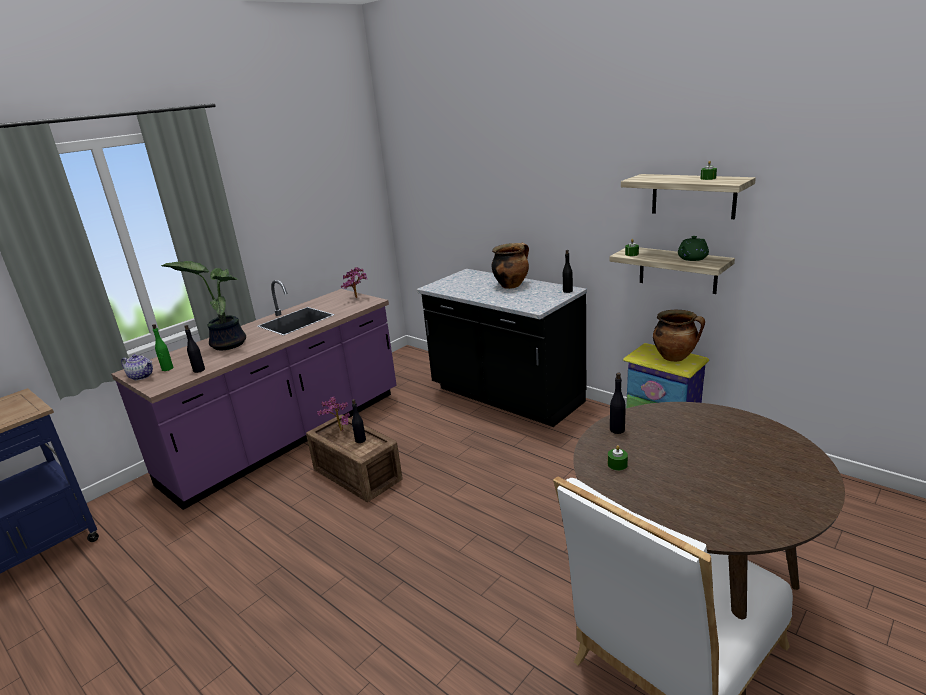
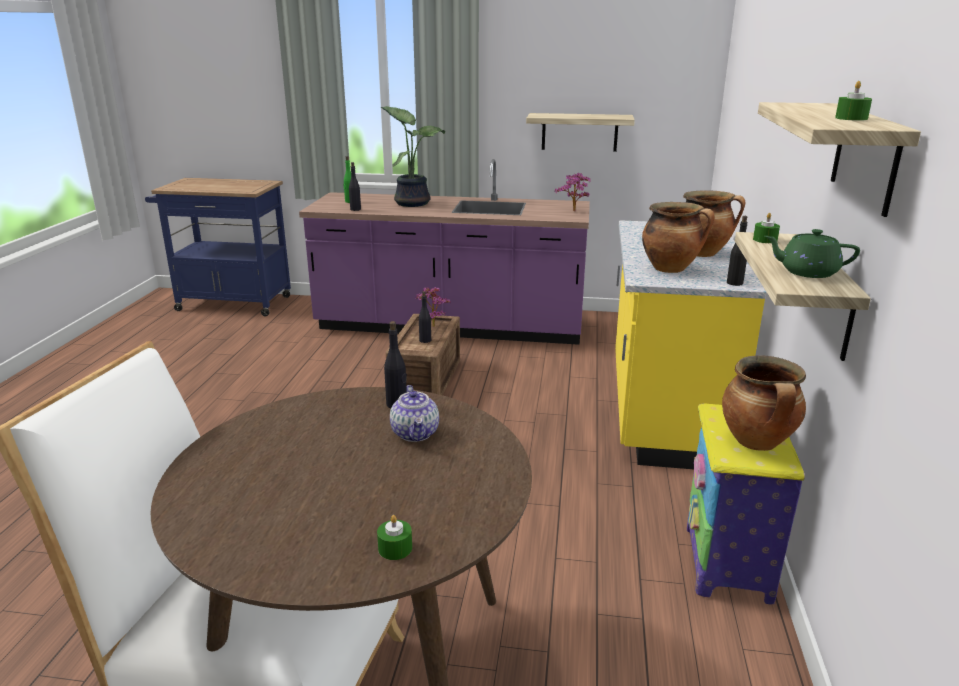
camera: 55 degrees right, 0 degrees up
teapot [121,354,153,380] -> teapot moved to [390,385,439,442]
black counter [417,269,587,427] -> yellow counter [615,220,766,469]
green candle [608,445,628,471] -> green candle moved to [377,515,412,560]
none -> shelf [526,113,635,152]
none -> cooking pot [642,202,715,273]

